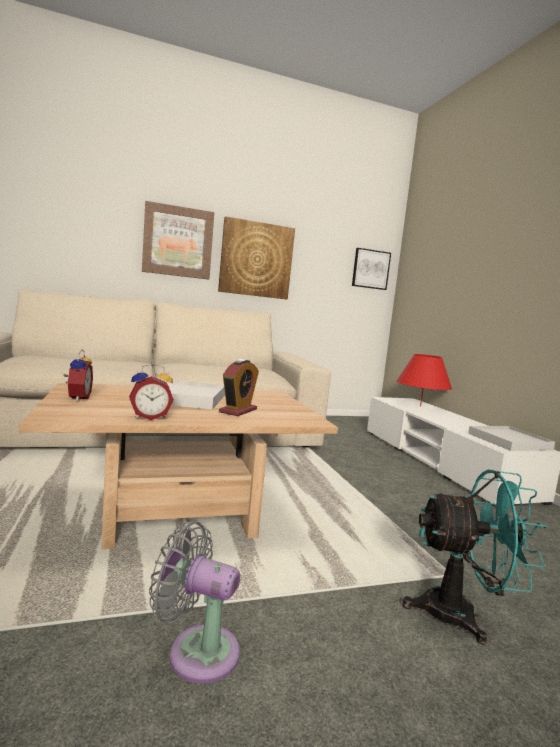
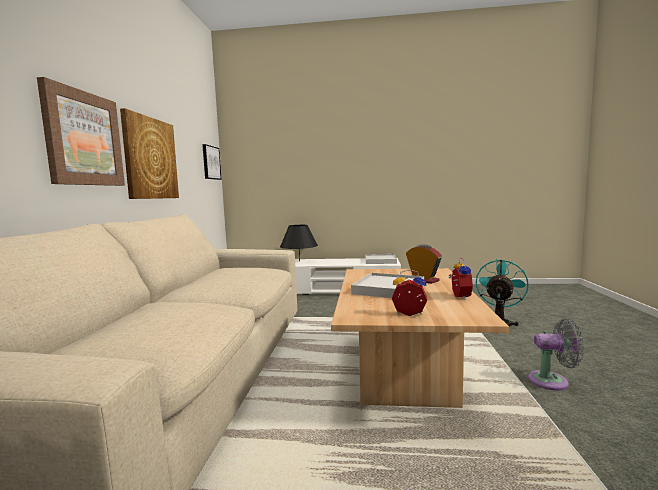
camera: 65 degrees left, 0 degrees up
grey fan [149,521,240,683] -> grey fan turned 120 degrees counterclockwise [528,319,584,390]
red table lamp [396,354,452,407] -> black table lamp [280,225,318,262]

